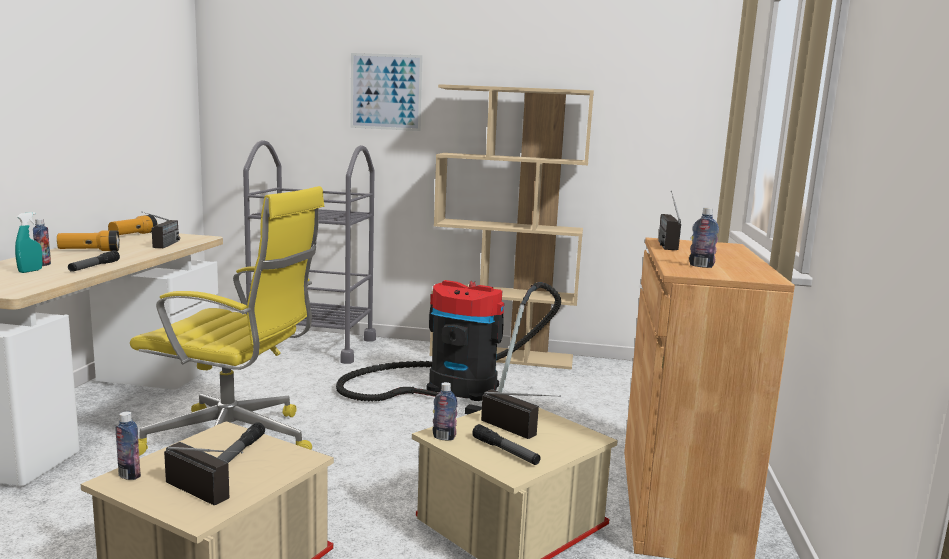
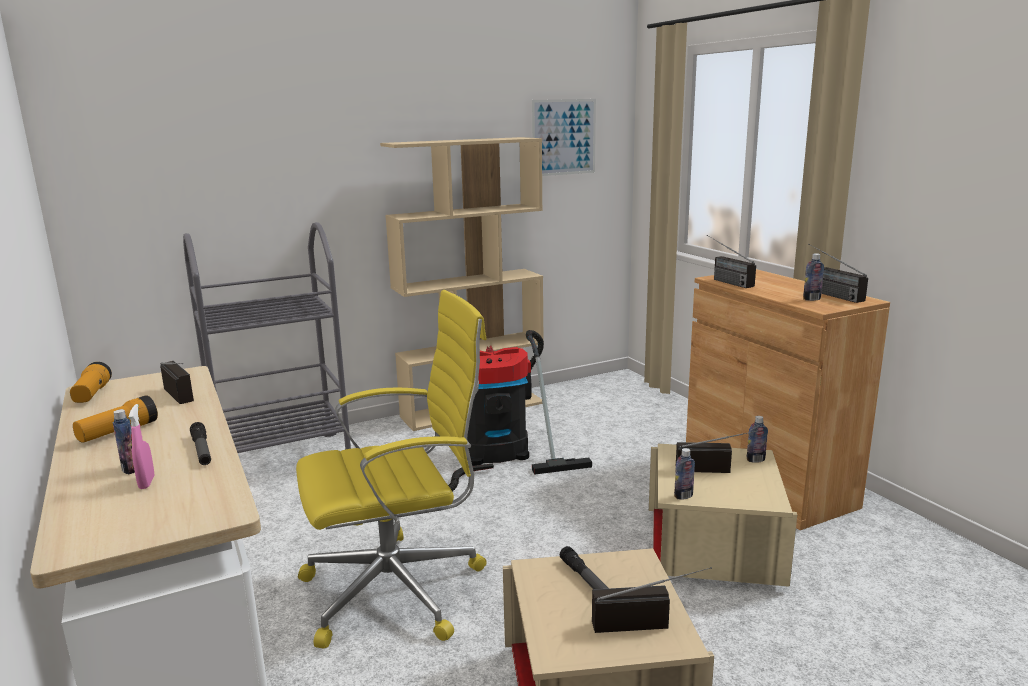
camera: 35 degrees left, 5 degrees up
turquoise spray bottle [15,212,42,273] -> pink spray bottle [129,404,154,489]
bottle [115,411,141,480] -> bottle moved to [747,416,768,463]
picture [351,53,423,131] -> picture moved to [532,99,596,176]
flashlight [472,424,541,465] -> none
none -> radio [808,244,868,303]

